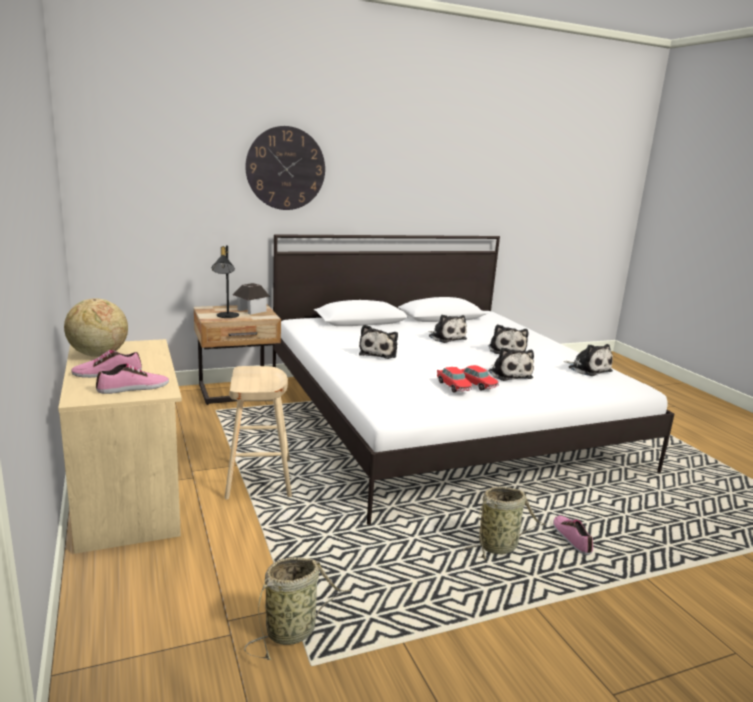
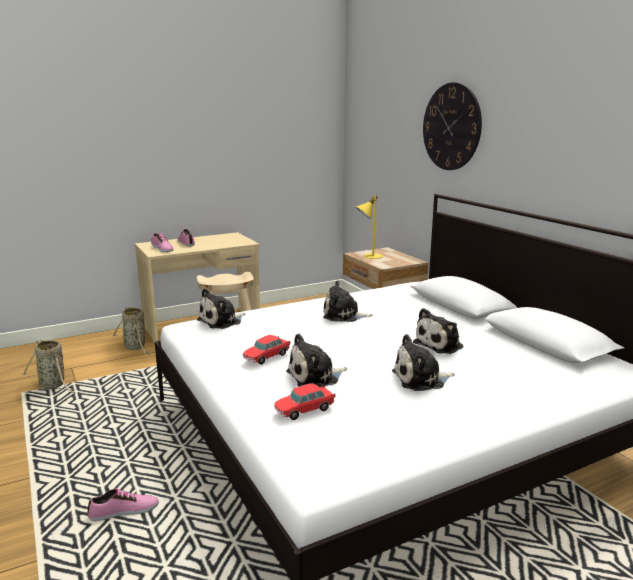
camera: 85 degrees right, 0 degrees up
globe [64,298,128,357] -> none
black table lamp [212,245,239,318] -> yellow table lamp [356,194,383,259]
toy house [233,283,270,315] -> none
toy car [437,367,472,393] -> toy car moved to [274,383,335,420]
basket [463,487,546,559] -> basket moved to [113,307,151,355]
plush toy [564,344,613,376] -> plush toy moved to [197,288,245,329]

